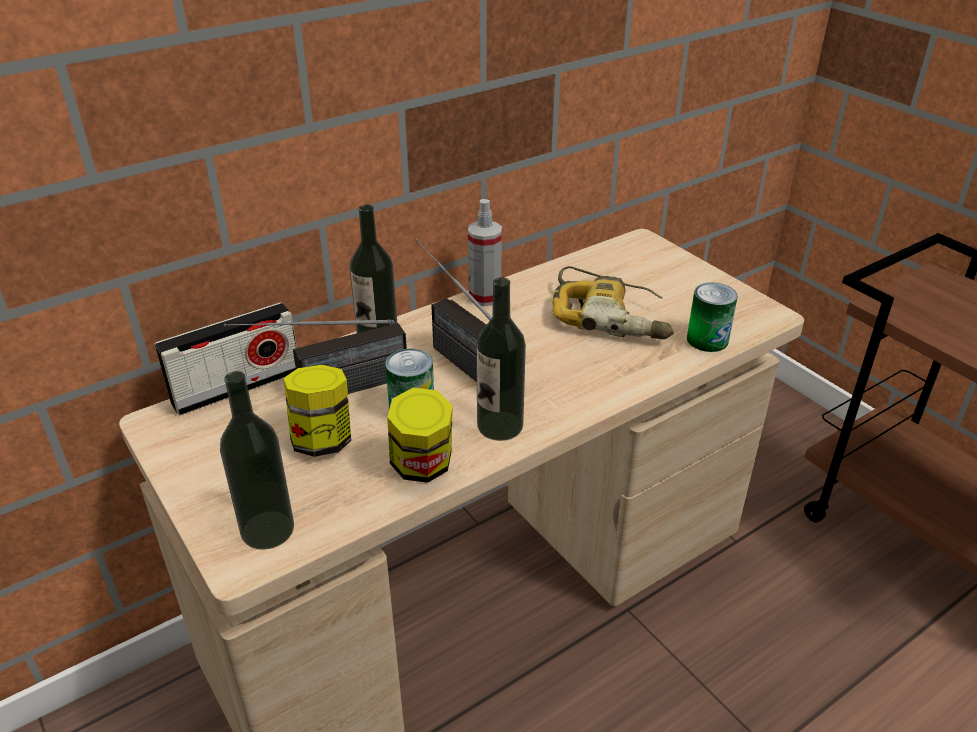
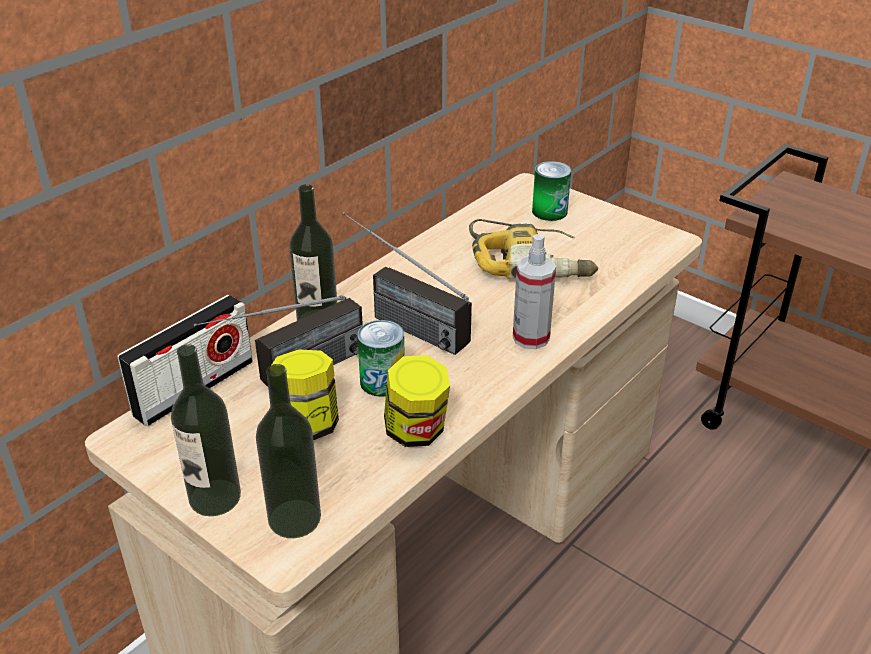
camera: 15 degrees left, 0 degrees up
spray bottle [468,199,502,306] -> spray bottle moved to [513,234,556,349]
bottle [476,277,526,441] -> bottle moved to [171,344,241,516]
can [687,282,738,352] -> can moved to [532,161,571,221]

